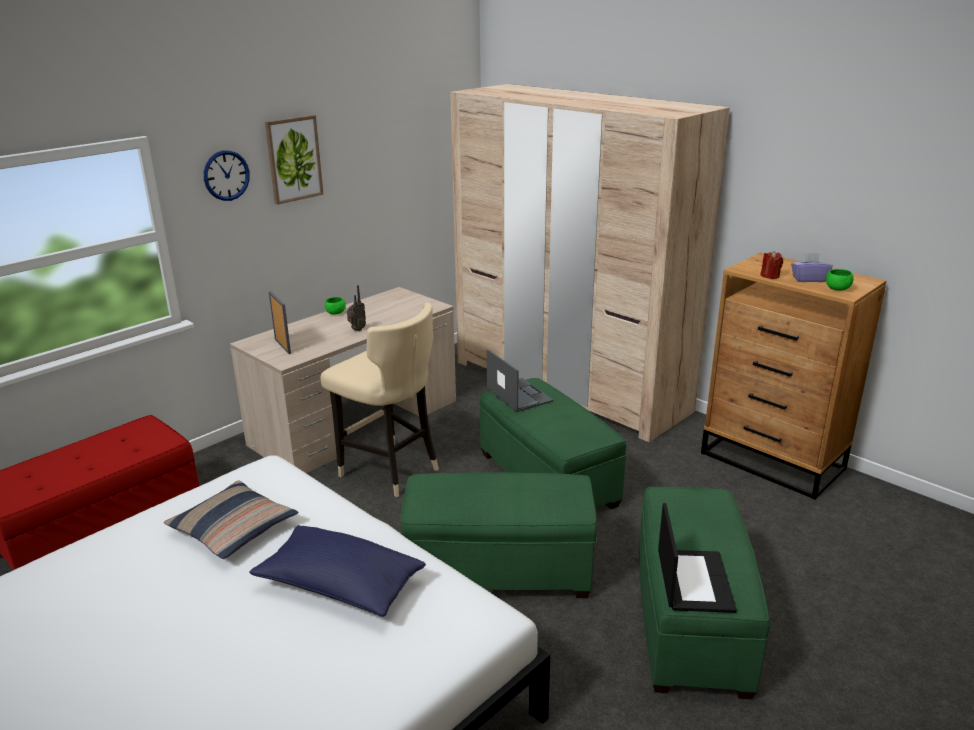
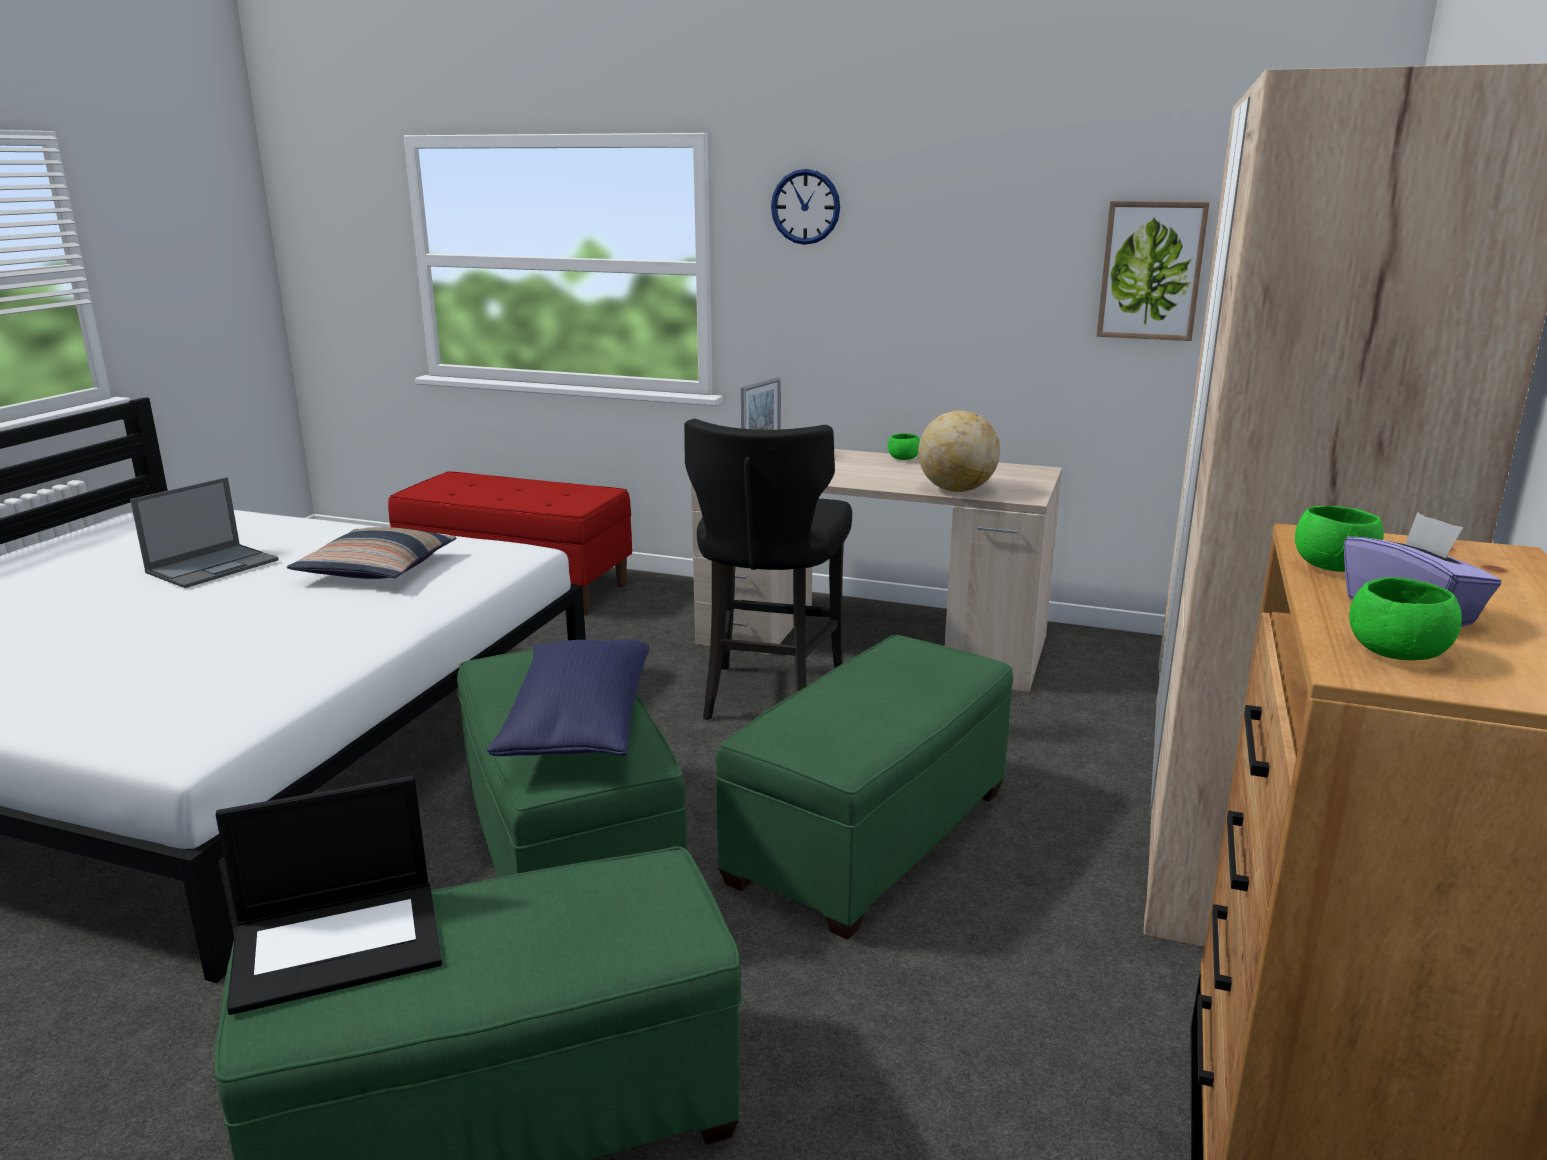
camera: 65 degrees right, 5 degrees down
blue pillow [249,525,426,617] -> blue pillow moved to [487,639,649,756]
picture [265,115,323,205] -> picture moved to [1097,201,1210,341]
beige stool [321,302,439,497] -> black stool [684,419,852,720]
radio [347,285,366,331] -> none
laptop [487,349,553,412] -> laptop moved to [130,477,279,588]
red candle [760,251,783,279] -> green bowl [1295,506,1384,572]
none -> globe [918,410,1000,492]

